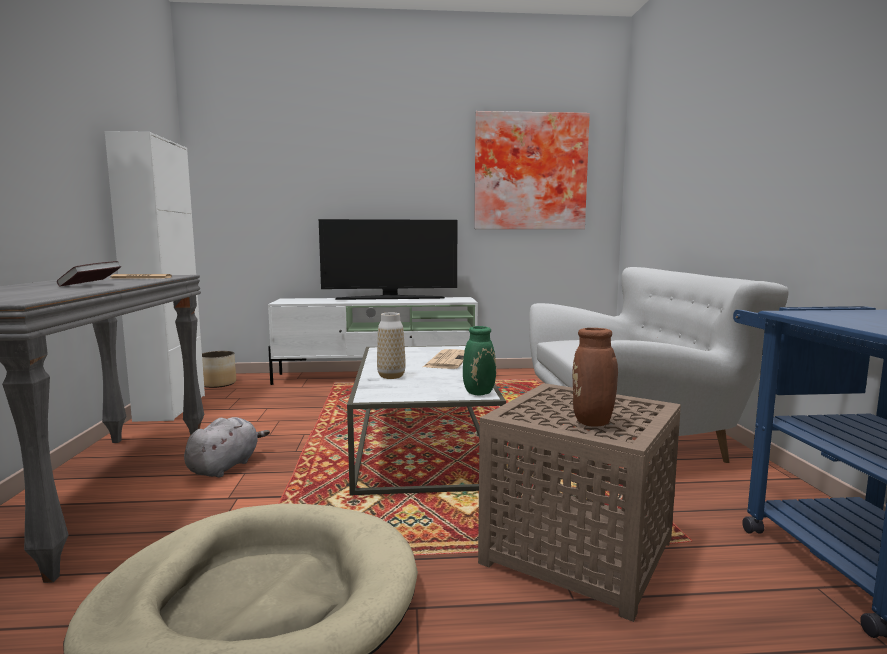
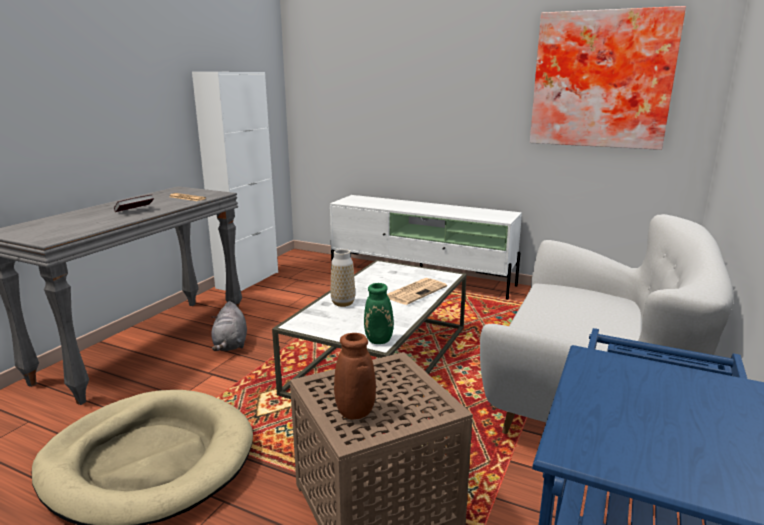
camera: 30 degrees right, 10 degrees up
grey plush toy [184,417,270,478] -> grey plush toy turned 120 degrees clockwise [211,301,247,351]
planter [202,351,236,388] -> none
television [319,219,457,300] -> none

